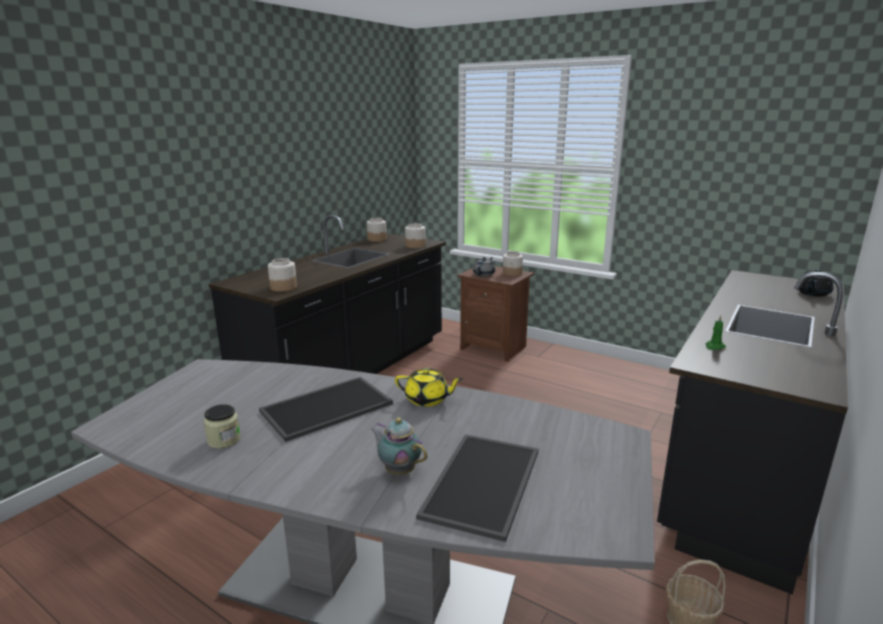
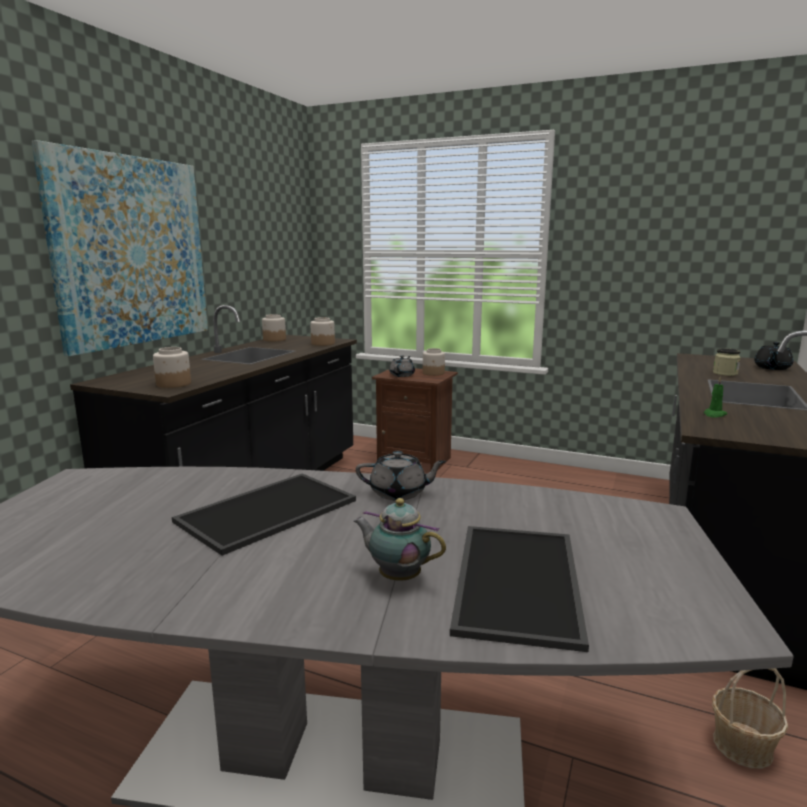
camera: 10 degrees left, 5 degrees down
jar [204,404,240,449] -> jar moved to [713,349,741,376]
yellow teapot [395,368,463,407] -> grey teapot [356,451,446,501]
none -> picture [31,140,208,356]

